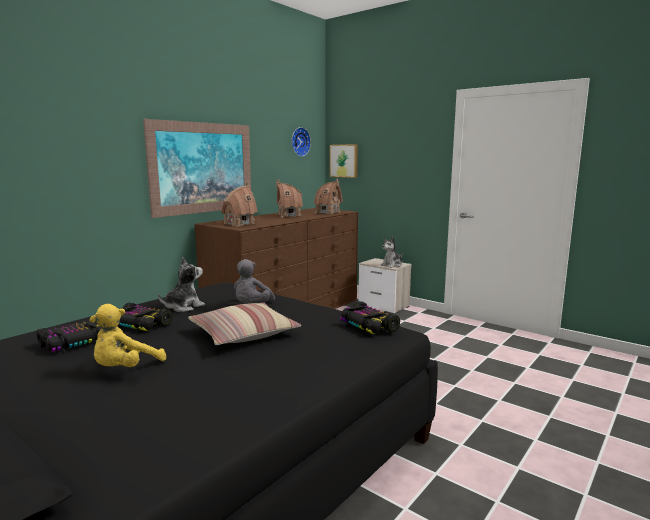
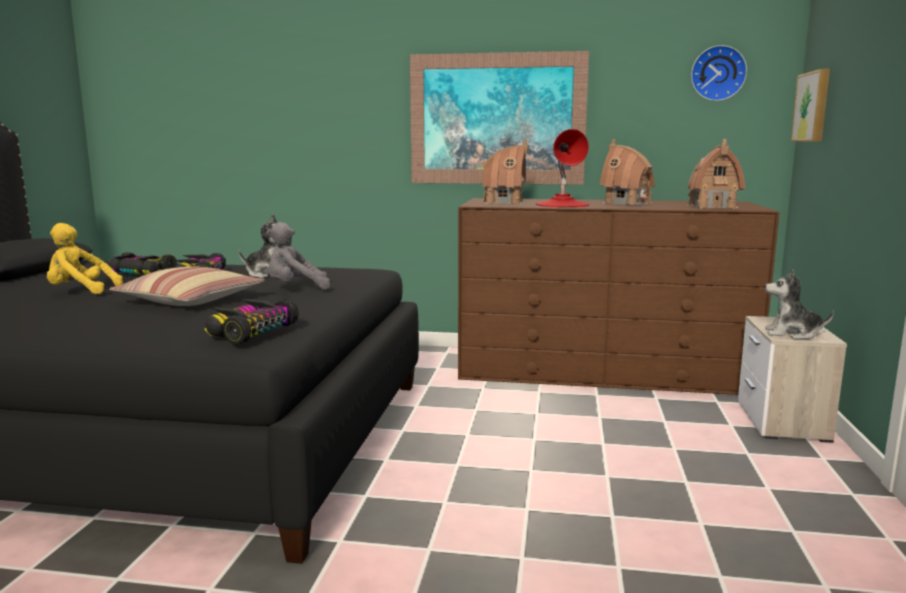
camera: 60 degrees right, 0 degrees up
none -> red table lamp [535,129,590,207]

